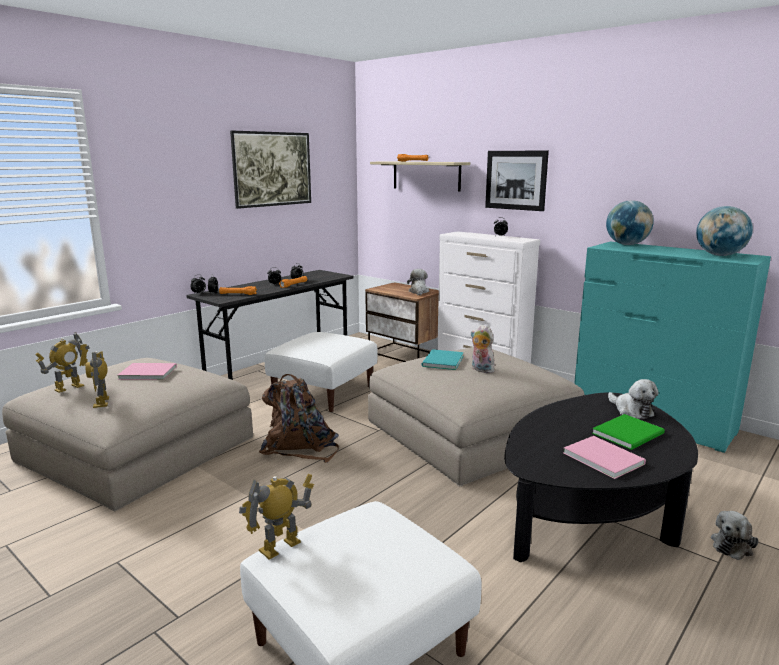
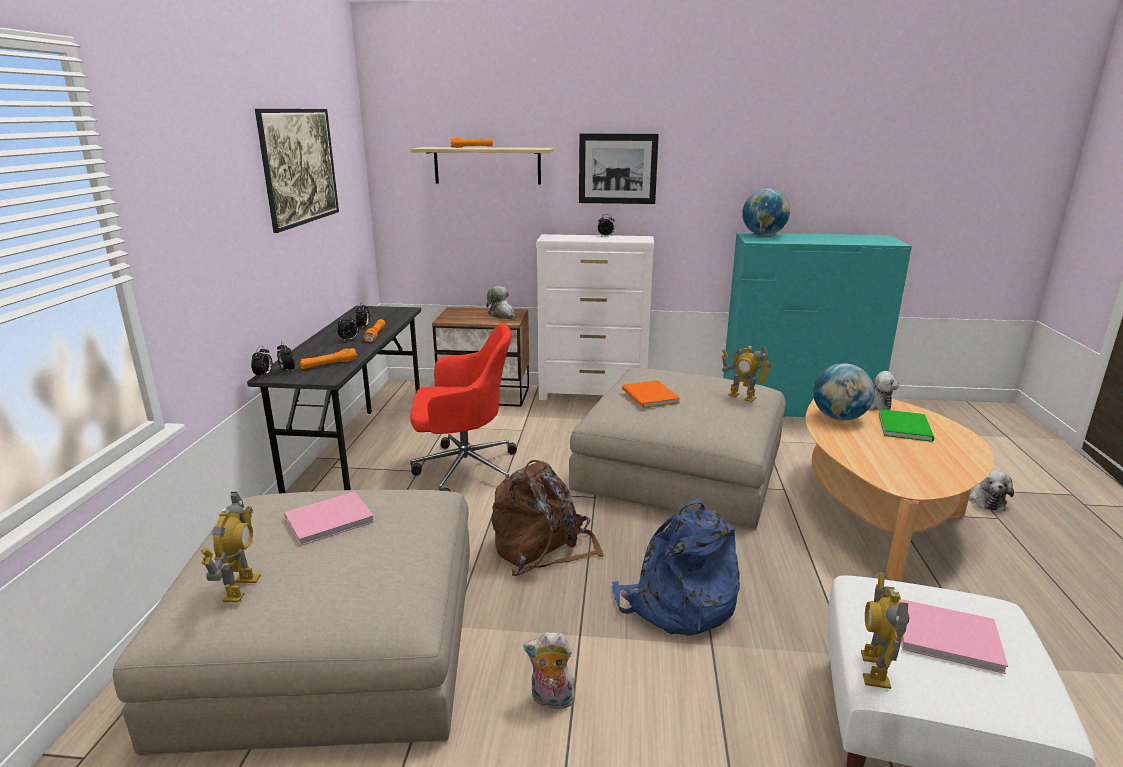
camera: 35 degrees left, 5 degrees up
toy robot [85,351,109,408] -> toy robot moved to [721,345,772,402]
white ottoman [264,332,378,412] -> red office chair [410,324,517,491]
turquoise book [422,349,464,370] -> orange book [622,380,680,408]
plush toy [471,325,494,373] -> plush toy moved to [523,632,575,709]
black coffee table [504,392,698,562] -> beige coffee table [806,399,994,582]
pink book [563,436,646,479] -> pink book moved to [898,599,1008,674]
globe [696,206,753,256] -> globe moved to [813,363,875,421]
none -> blue backpack [612,499,740,636]

